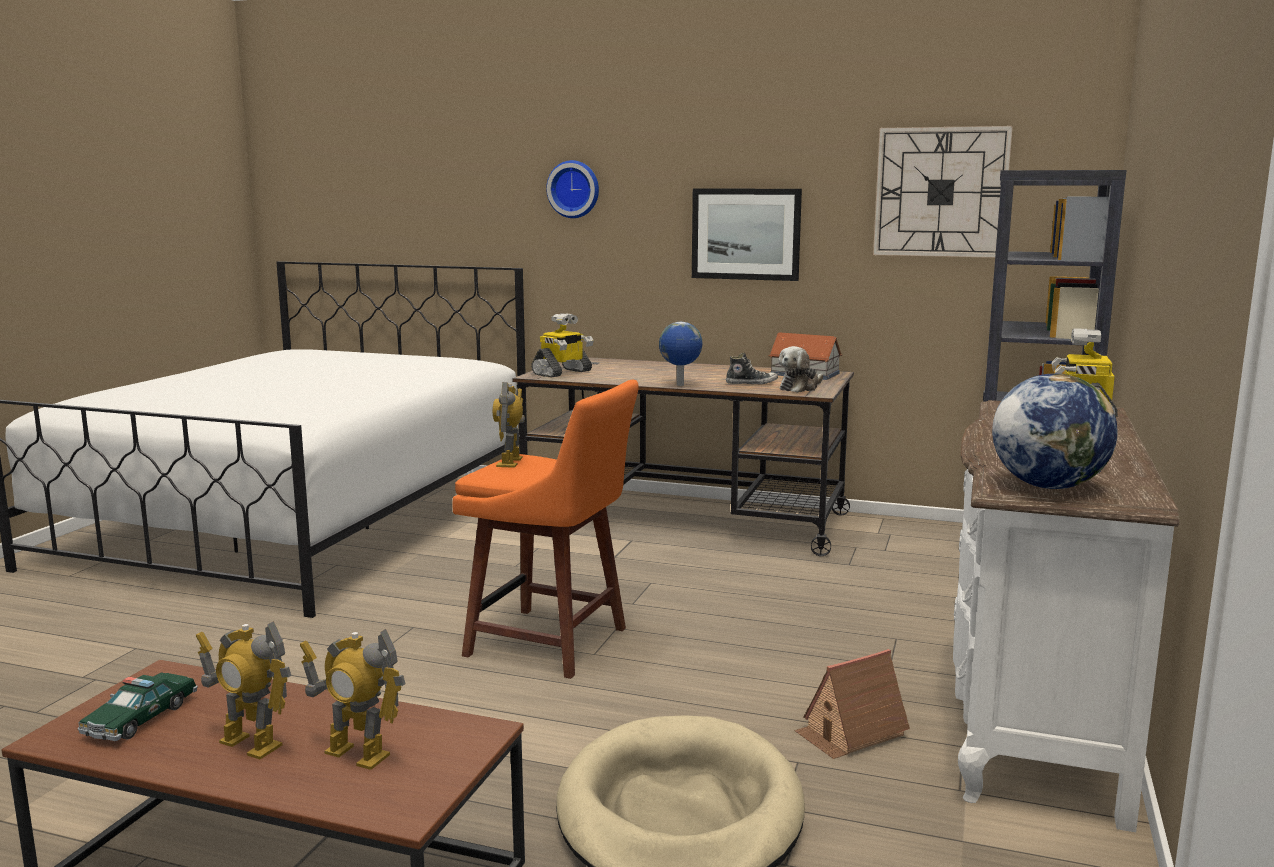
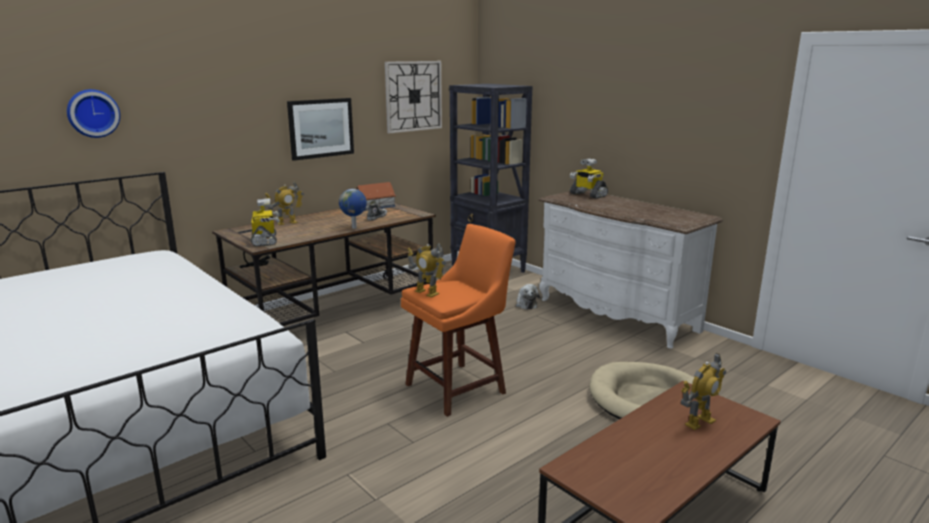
camera: 60 degrees left, 5 degrees up
toy car [78,672,198,741] -> none
toy robot [196,621,291,759] -> toy robot moved to [265,181,304,225]
wall clock [546,160,599,218] -> wall clock moved to [67,89,120,138]
plush toy [778,346,823,393] -> plush toy moved to [516,284,540,310]
toy house [794,649,910,759] -> none
globe [992,373,1118,489] -> none

